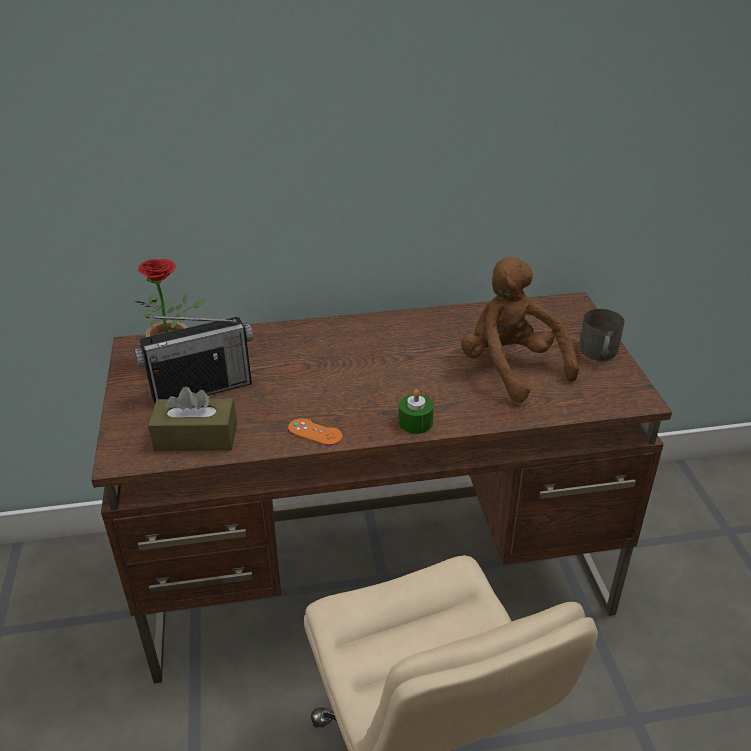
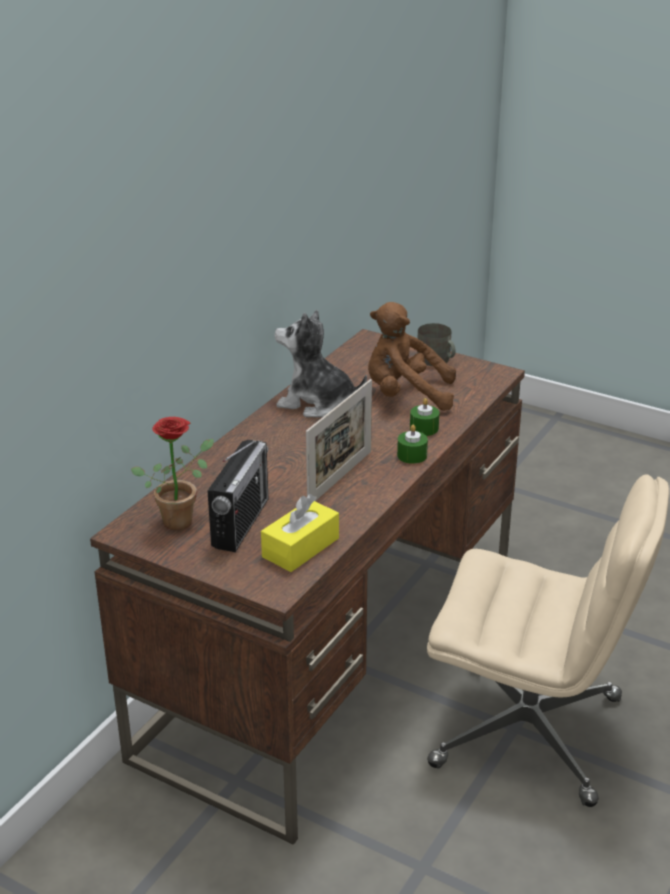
camera: 50 degrees left, 5 degrees down
brown tissue box [148,387,237,451] -> yellow tissue box [261,494,339,572]
orange game controller [288,418,343,446] -> none
none -> plush toy [274,310,367,417]
none -> picture frame [306,379,372,501]
none -> green candle [410,398,439,436]

